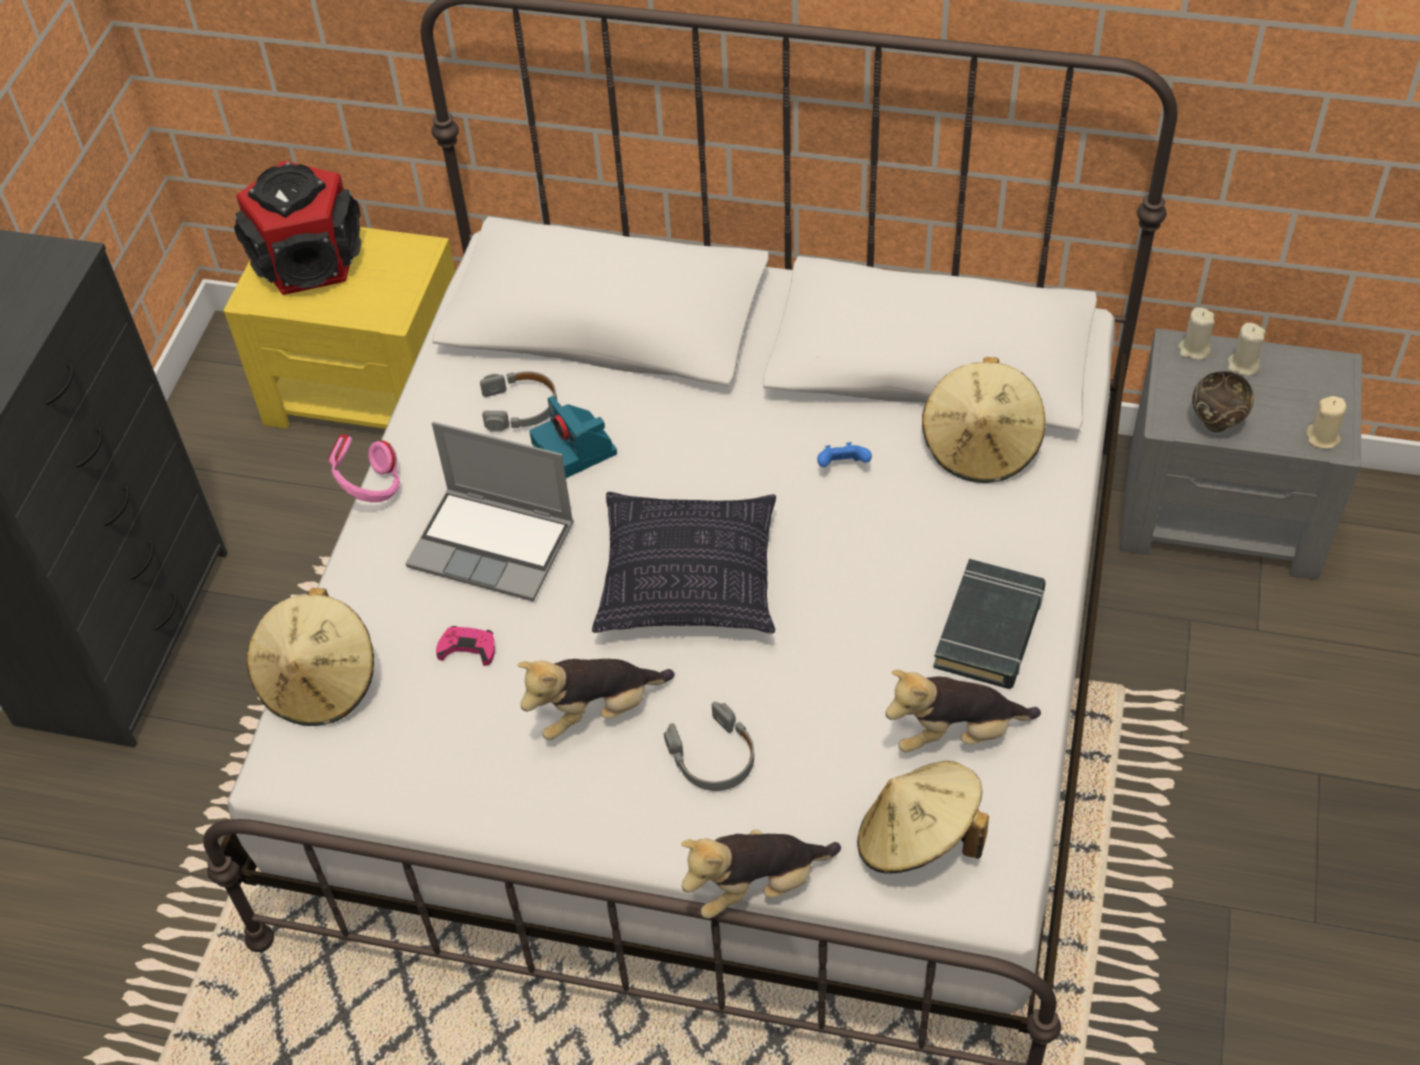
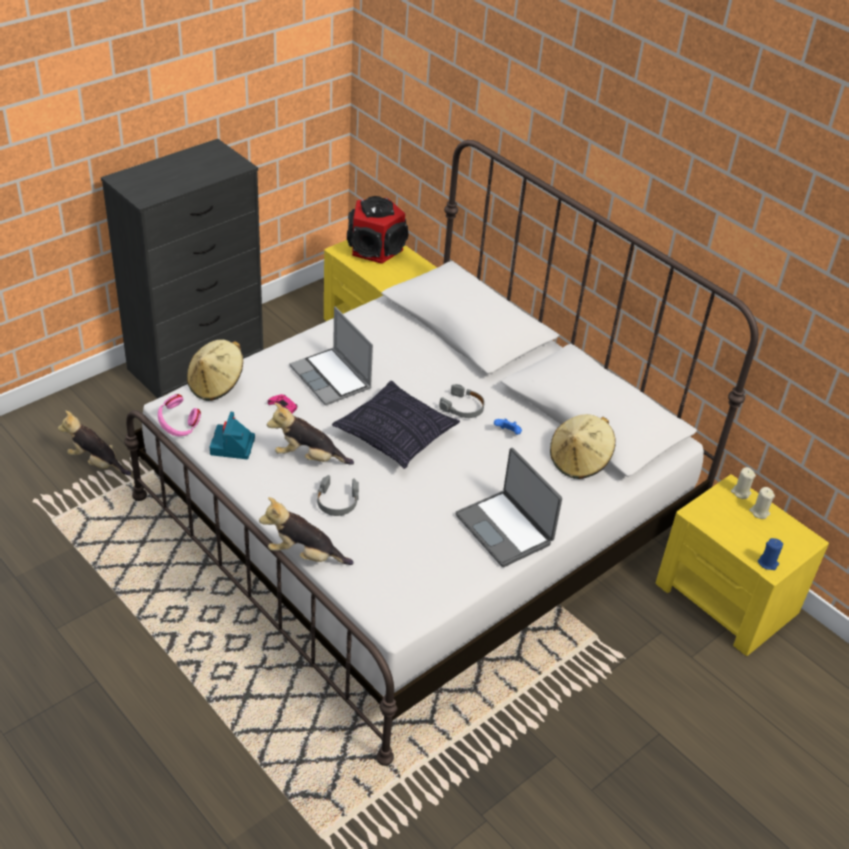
camera: 30 degrees right, 10 degrees down
pink headphones [328,434,400,502] -> pink headphones moved to [158,394,201,436]
grey headphones [480,371,557,432] -> grey headphones moved to [439,384,485,418]
camera [529,396,617,478] -> camera moved to [210,412,255,459]
beige hat [857,761,989,874] -> none
plush toy [885,670,1041,752] -> plush toy moved to [58,410,131,476]
black book [933,559,1046,689] -> laptop [455,448,562,567]
grey nightstand [1119,328,1362,580] -> yellow nightstand [655,474,829,656]
brown bowl [1192,371,1254,432] -> none
beige candle [1306,396,1346,449] -> blue candle [758,538,783,570]

